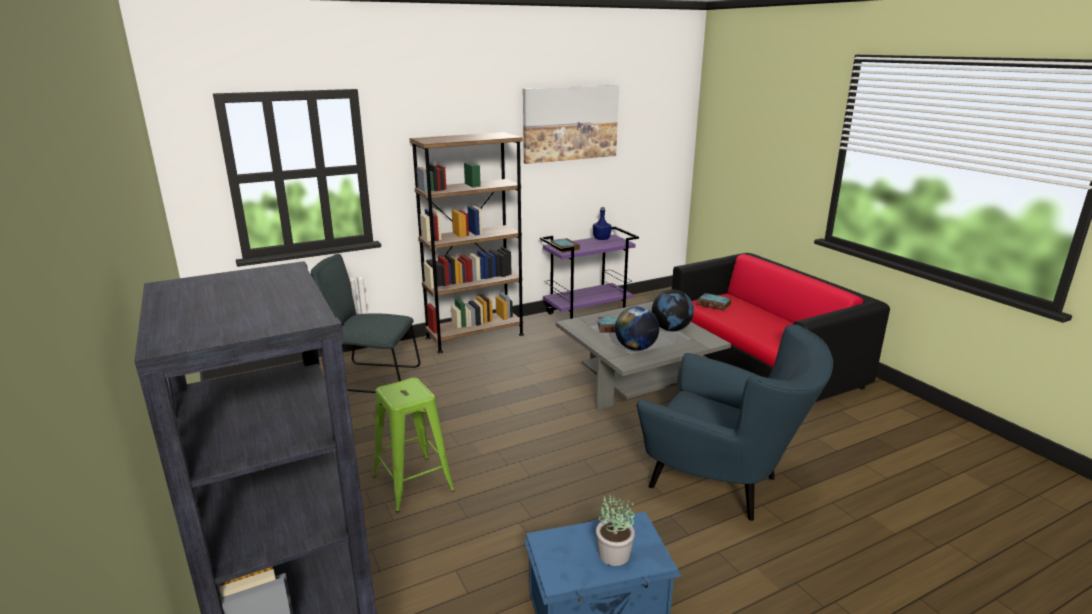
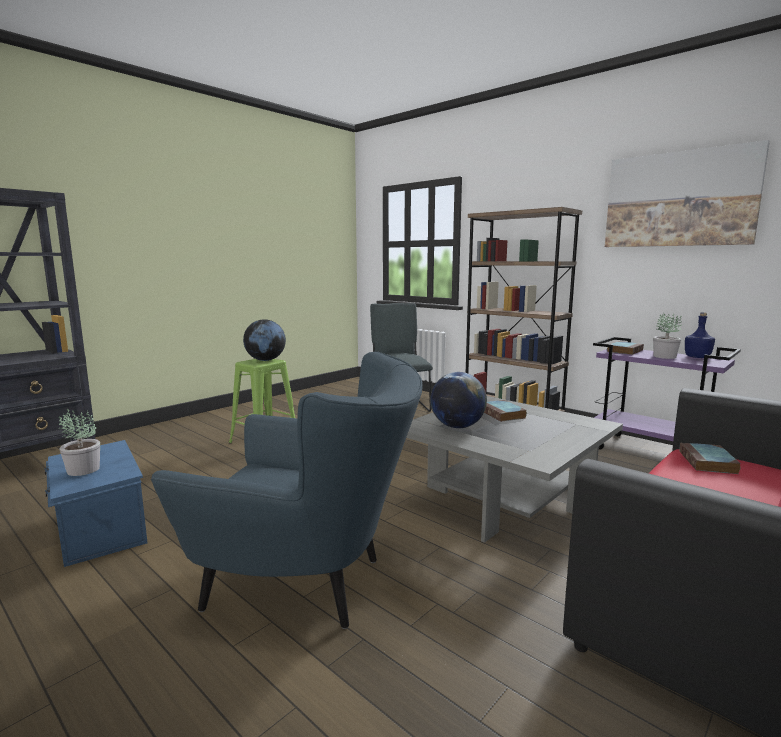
camera: 70 degrees right, 10 degrees down
blue armchair [636,324,833,521] -> blue armchair turned 90 degrees counterclockwise [151,352,423,629]
globe [652,290,694,331] -> globe moved to [243,319,286,361]
none -> potted plant [653,313,682,359]

